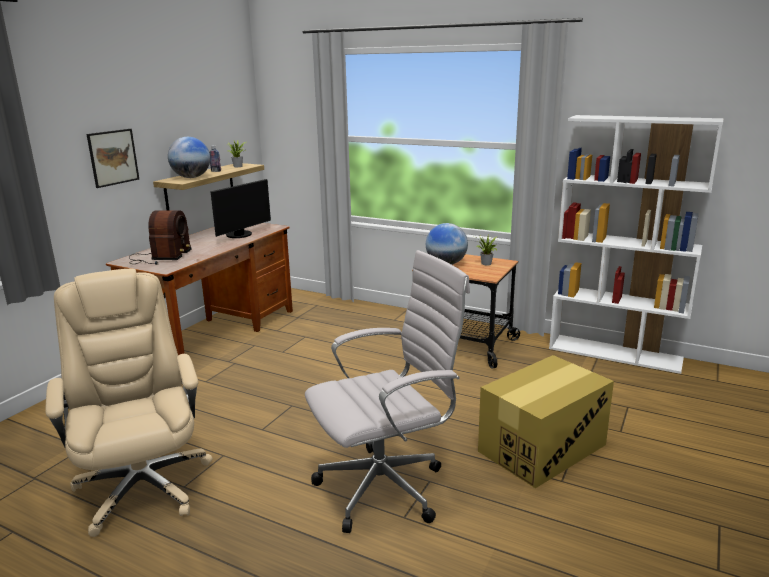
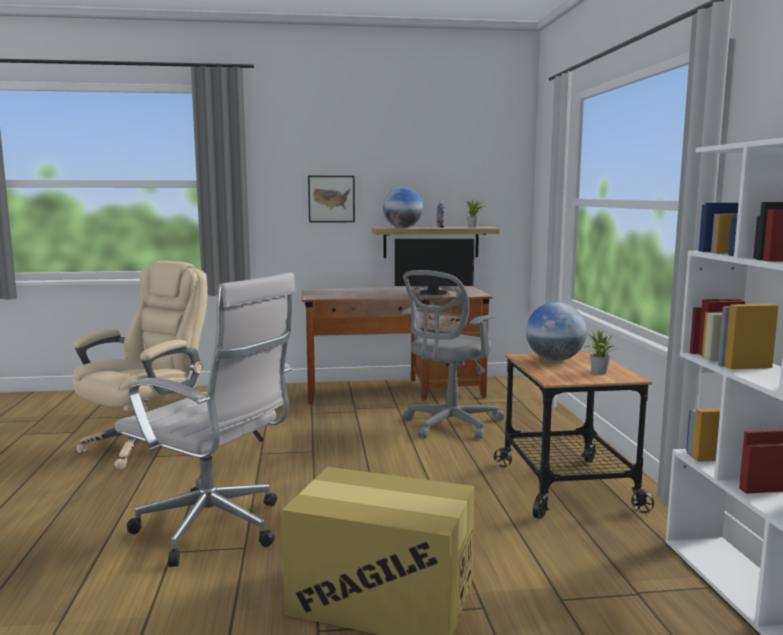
camera: 55 degrees right, 10 degrees down
radio [129,210,192,265] -> none
none -> grey office chair [401,270,504,439]

